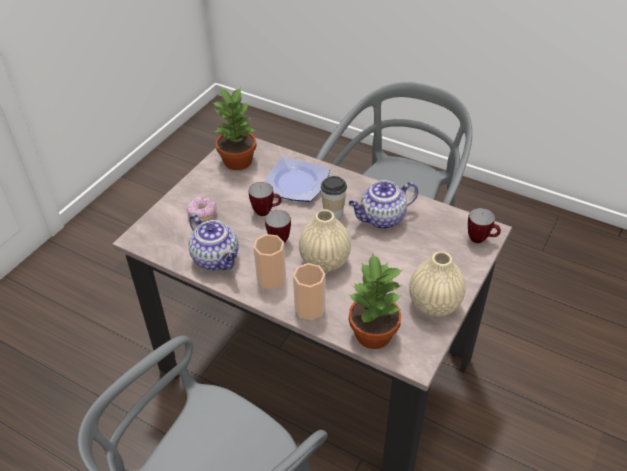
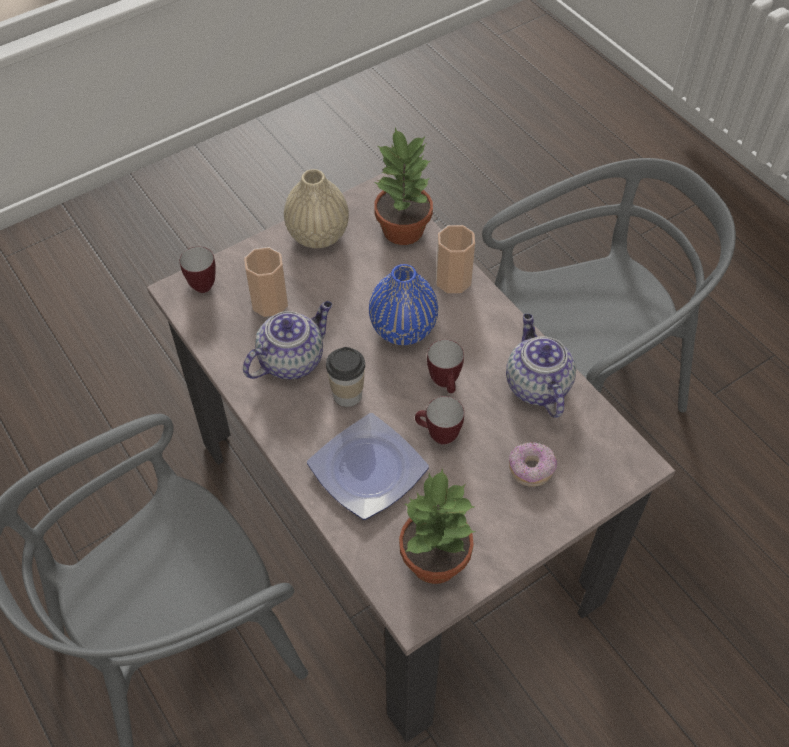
camera: 155 degrees left, 10 degrees up
cup [253,234,286,289] -> cup moved to [244,247,288,317]
beige vase [299,209,351,273] -> blue vase [369,264,438,345]
teapot [349,180,418,229] -> teapot turned 45 degrees counterclockwise [243,301,332,379]

